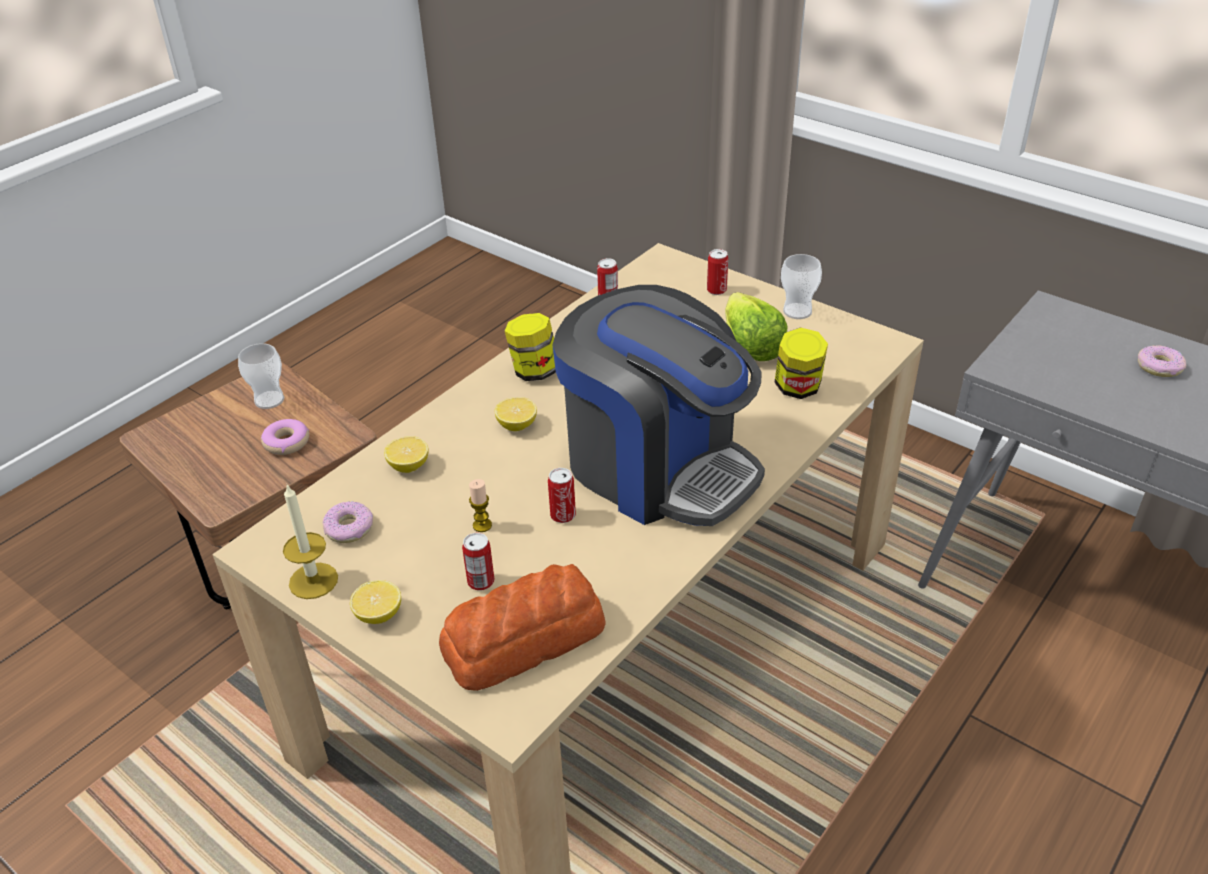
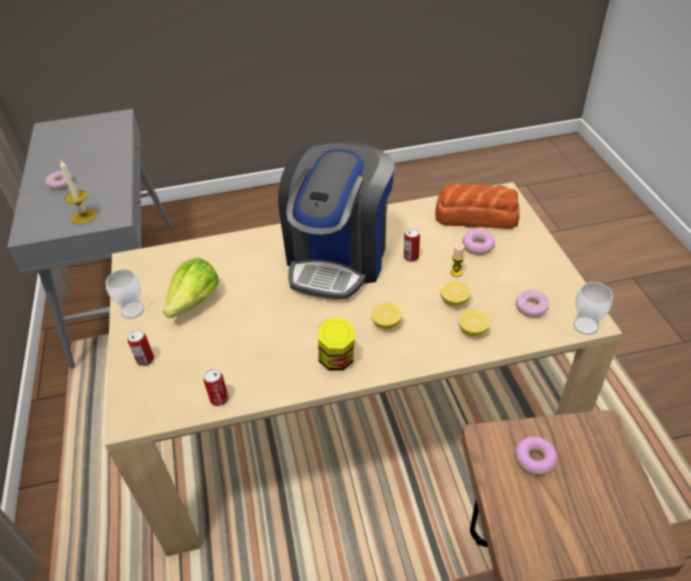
camera: 140 degrees left, 5 degrees up
cup [238,343,284,409] -> cup moved to [573,282,613,335]
candle [283,484,338,599] -> candle moved to [60,159,97,225]
lemon [350,580,401,624] -> lemon moved to [440,281,471,306]
can [462,533,494,590] -> donut [462,230,495,255]
coffee machine [552,285,765,526] -> coffee machine turned 150 degrees counterclockwise [278,141,394,300]
jar [774,327,828,399] -> none

